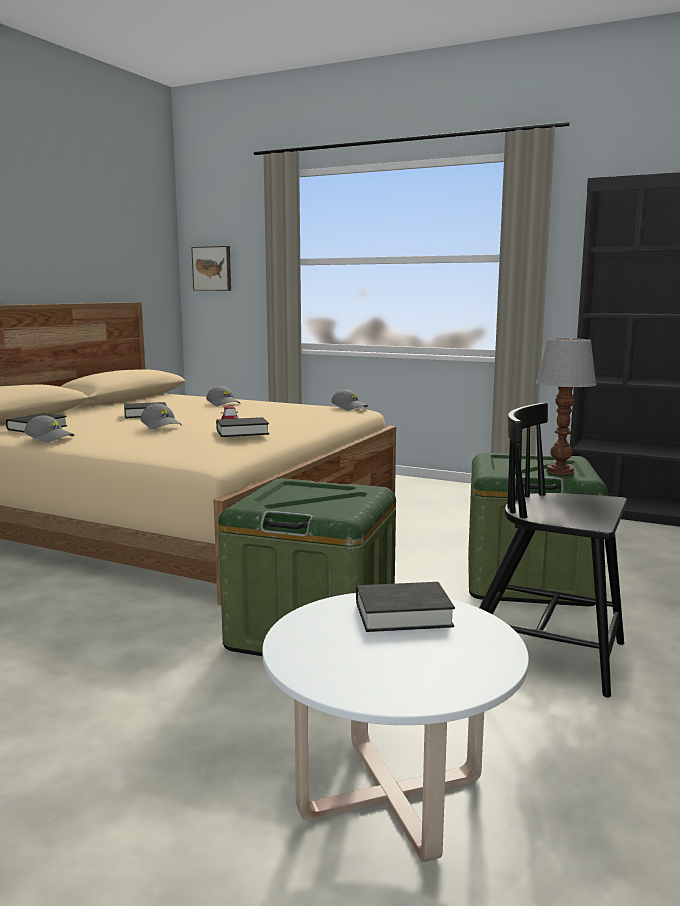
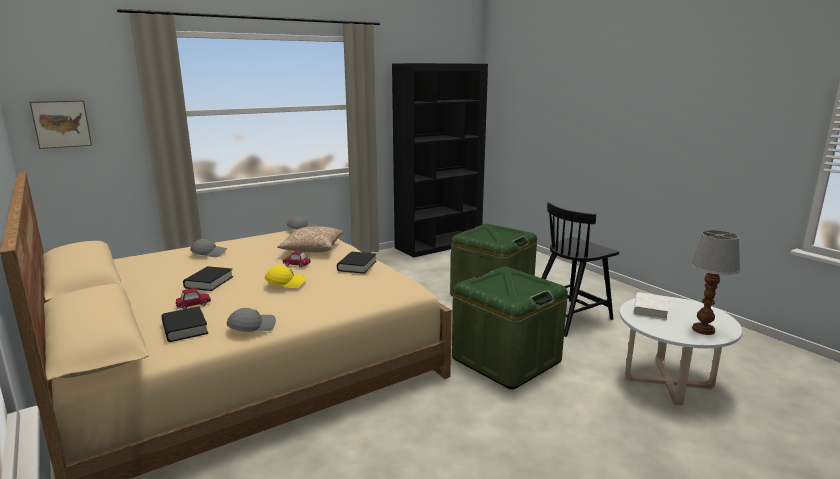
camera: 60 degrees left, 5 degrees up
grey cap [140,404,182,429] -> yellow cap [265,265,306,288]
black book [356,582,455,632] -> white book [634,292,669,320]
table lamp [536,338,597,475] -> table lamp moved to [690,230,741,335]
none -> toy car [176,288,211,309]
none -> pillow [277,226,343,252]

